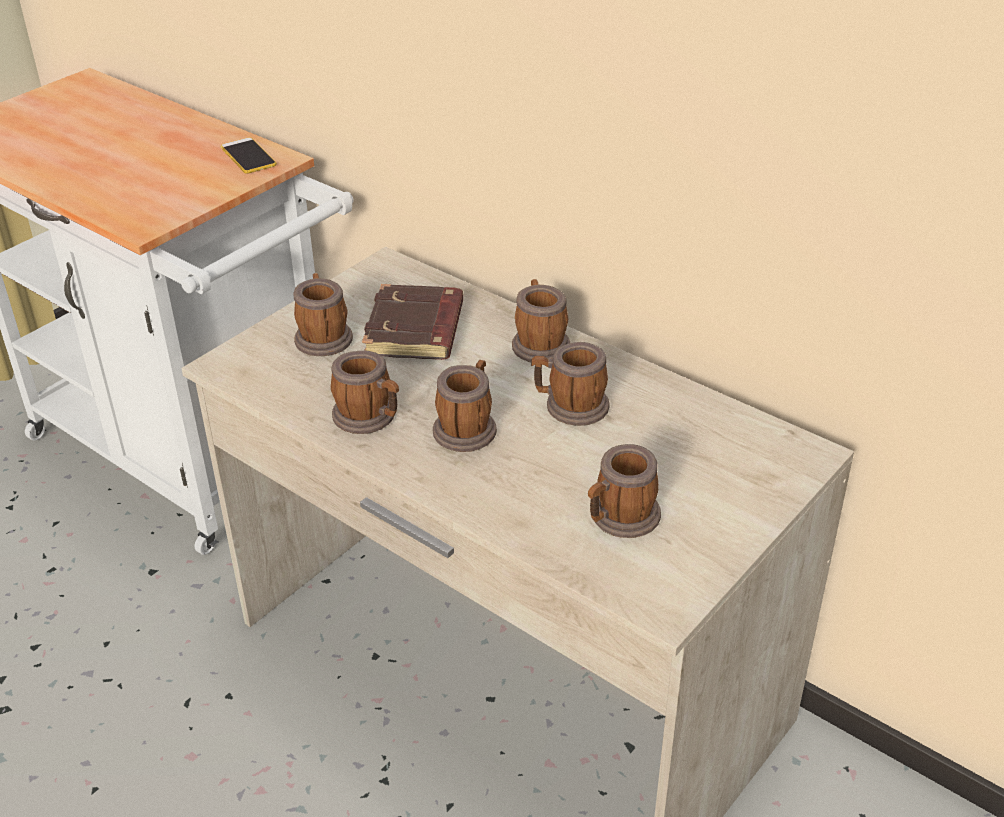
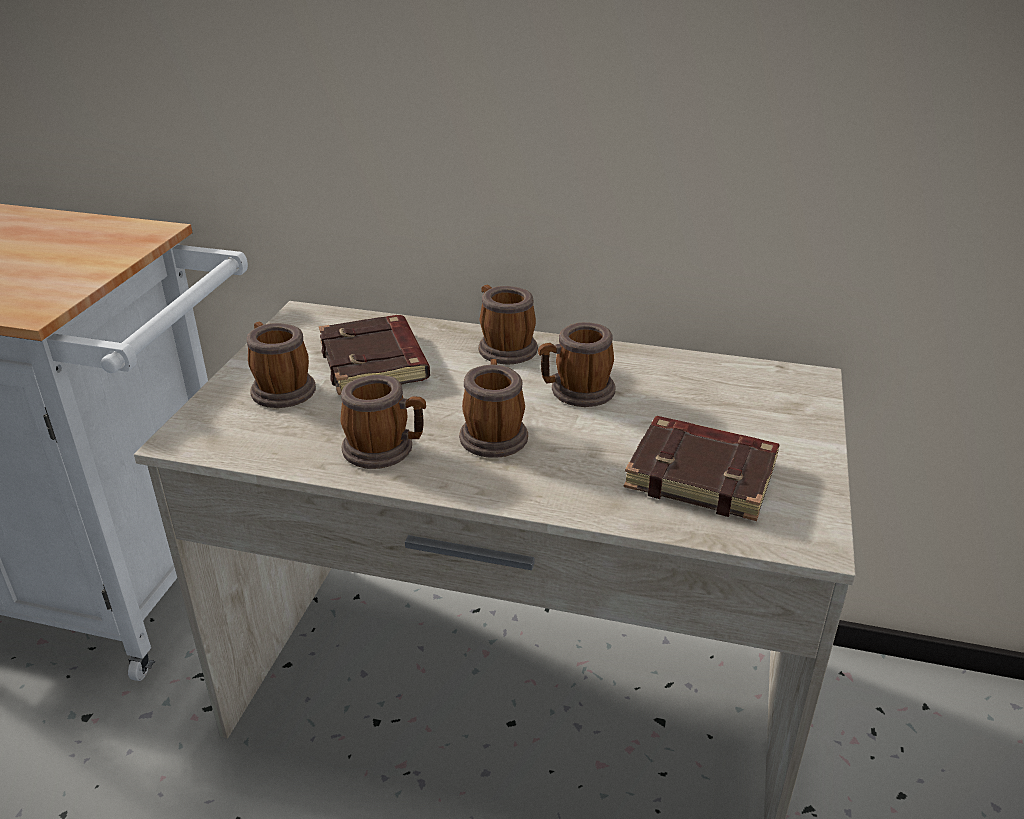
camera: 25 degrees left, 5 degrees down
phone [221,137,277,174] -> none
mug [588,444,661,538] -> brown book [624,416,779,521]

